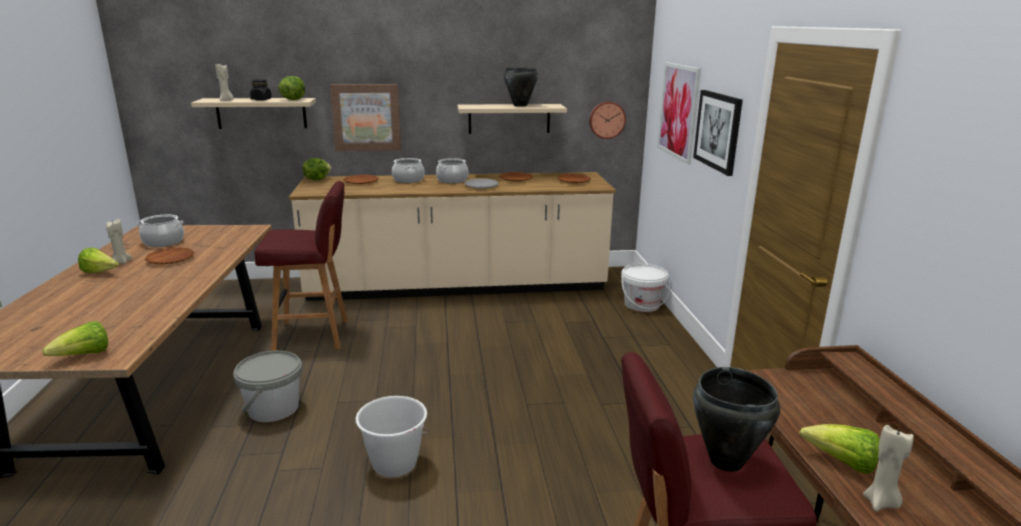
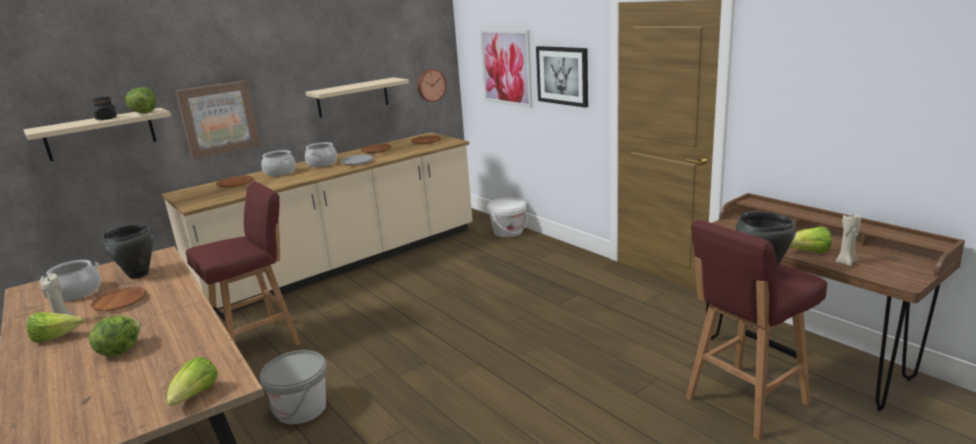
camera: 30 degrees left, 0 degrees up
beige candle [215,64,234,101] -> none
lettuce [302,158,332,180] -> lettuce moved to [89,315,141,356]
white bucket [356,396,429,477] -> none
black cooking pot [504,68,538,107] -> black cooking pot moved to [102,225,154,279]

